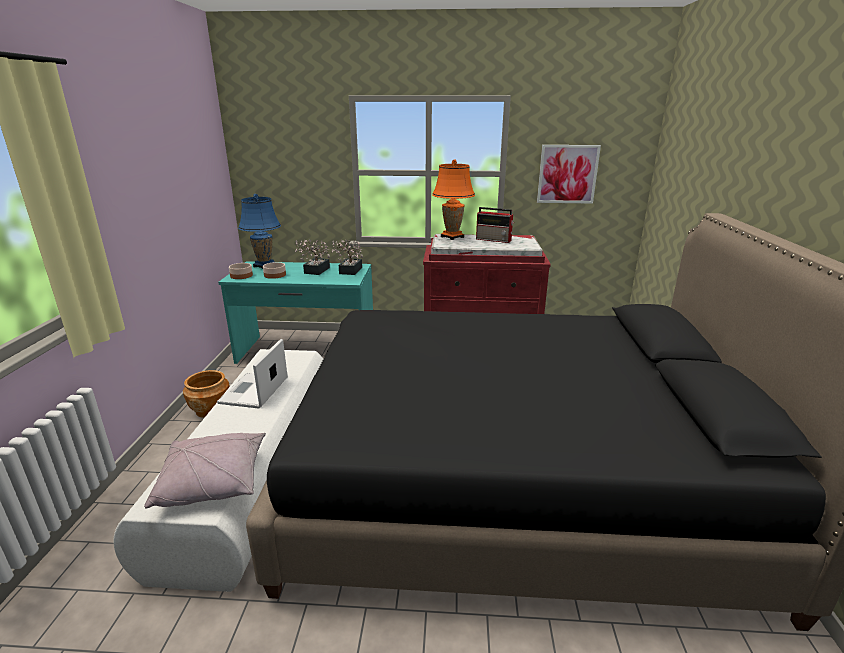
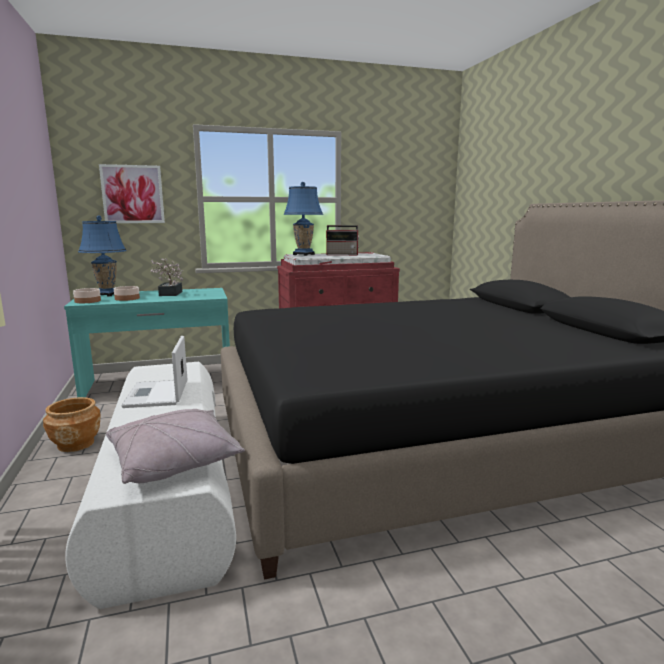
camera: 20 degrees left, 10 degrees down
potted plant [332,239,363,275] -> none
orange table lamp [432,159,475,240] -> blue table lamp [283,182,323,256]
picture [537,145,601,204] -> picture moved to [99,164,165,223]

